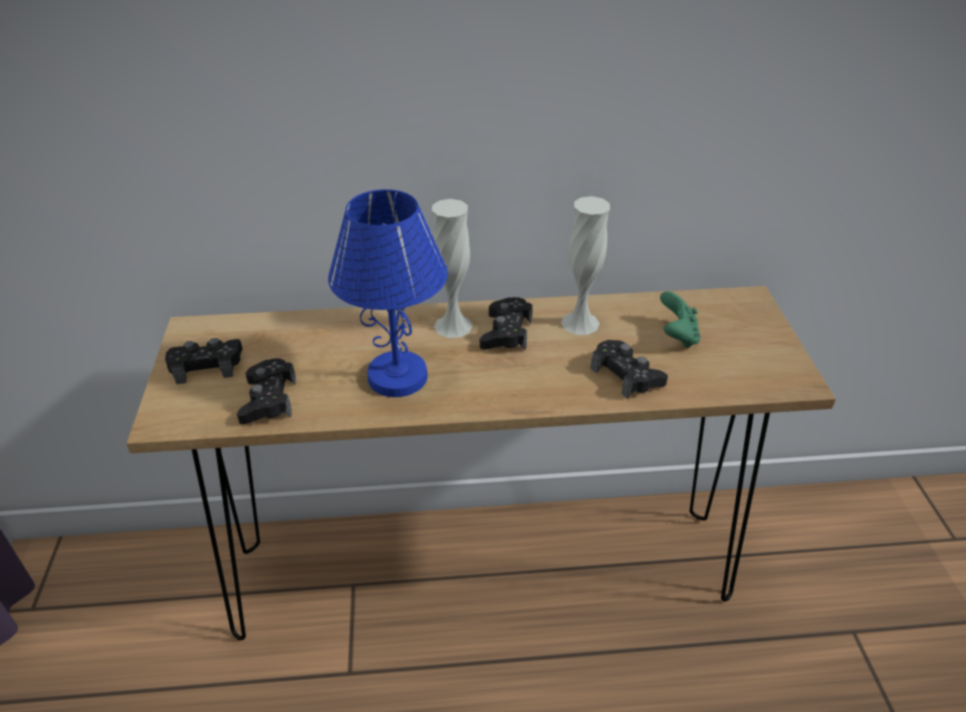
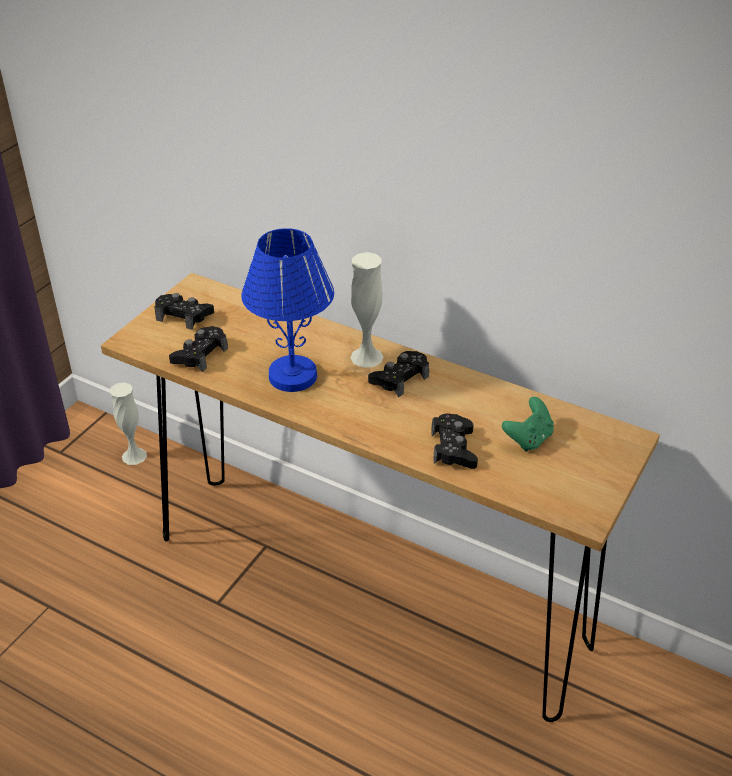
camera: 35 degrees right, 0 degrees up
white vase [561,196,610,335] -> white vase moved to [110,382,147,465]

